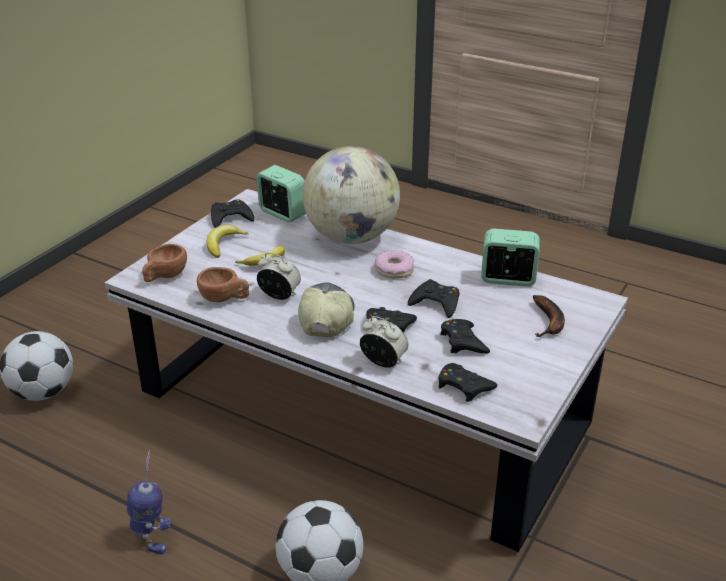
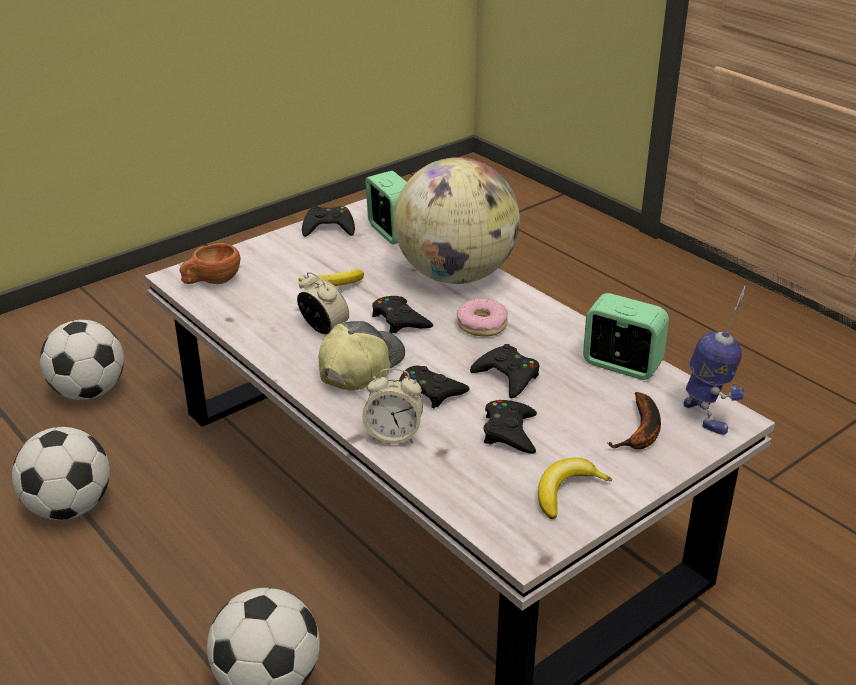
camera: 20 degrees right, 0 degrees up
toy robot [127,450,171,555] -> toy robot moved to [683,285,745,435]
brown cup [197,267,249,302] -> none
banana [207,225,249,258] -> banana moved to [538,458,612,519]
alarm clock [360,316,409,368] -> alarm clock turned 135 degrees clockwise [362,368,423,444]
black game controller [439,363,498,402] -> black game controller moved to [372,296,433,334]
none -> football [12,427,110,520]

